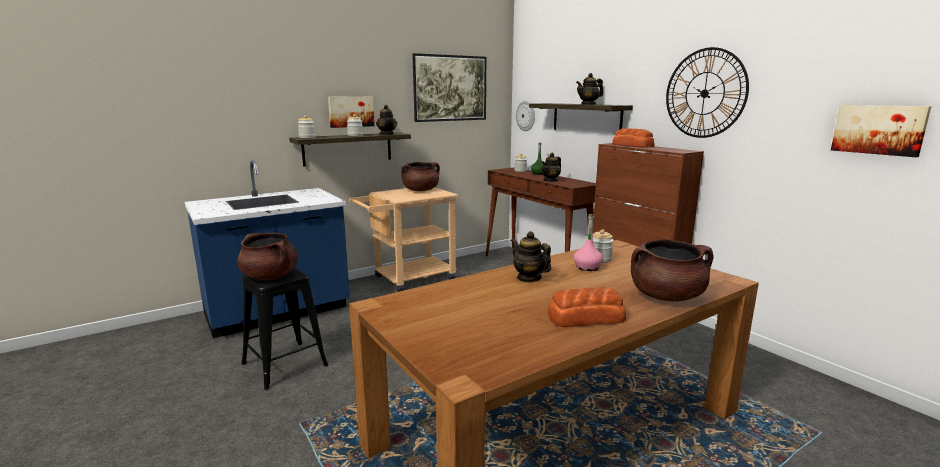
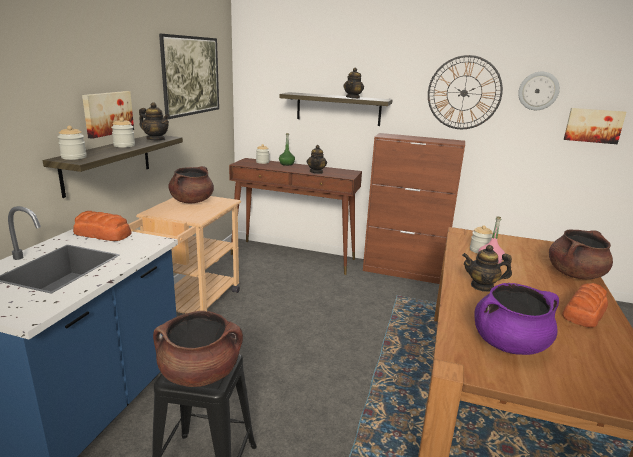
camera: 40 degrees left, 5 degrees up
wall clock [516,101,535,131] -> wall clock moved to [518,72,560,110]
bread [612,128,655,148] -> bread moved to [73,211,131,241]
none -> purple cooking pot [474,283,559,355]

